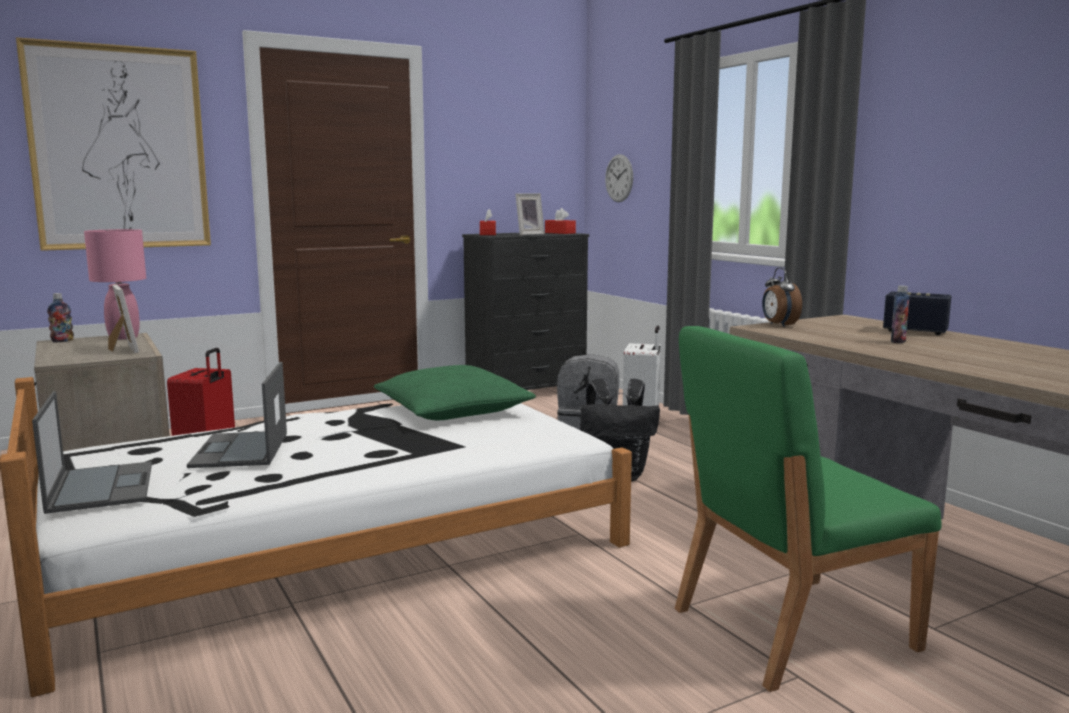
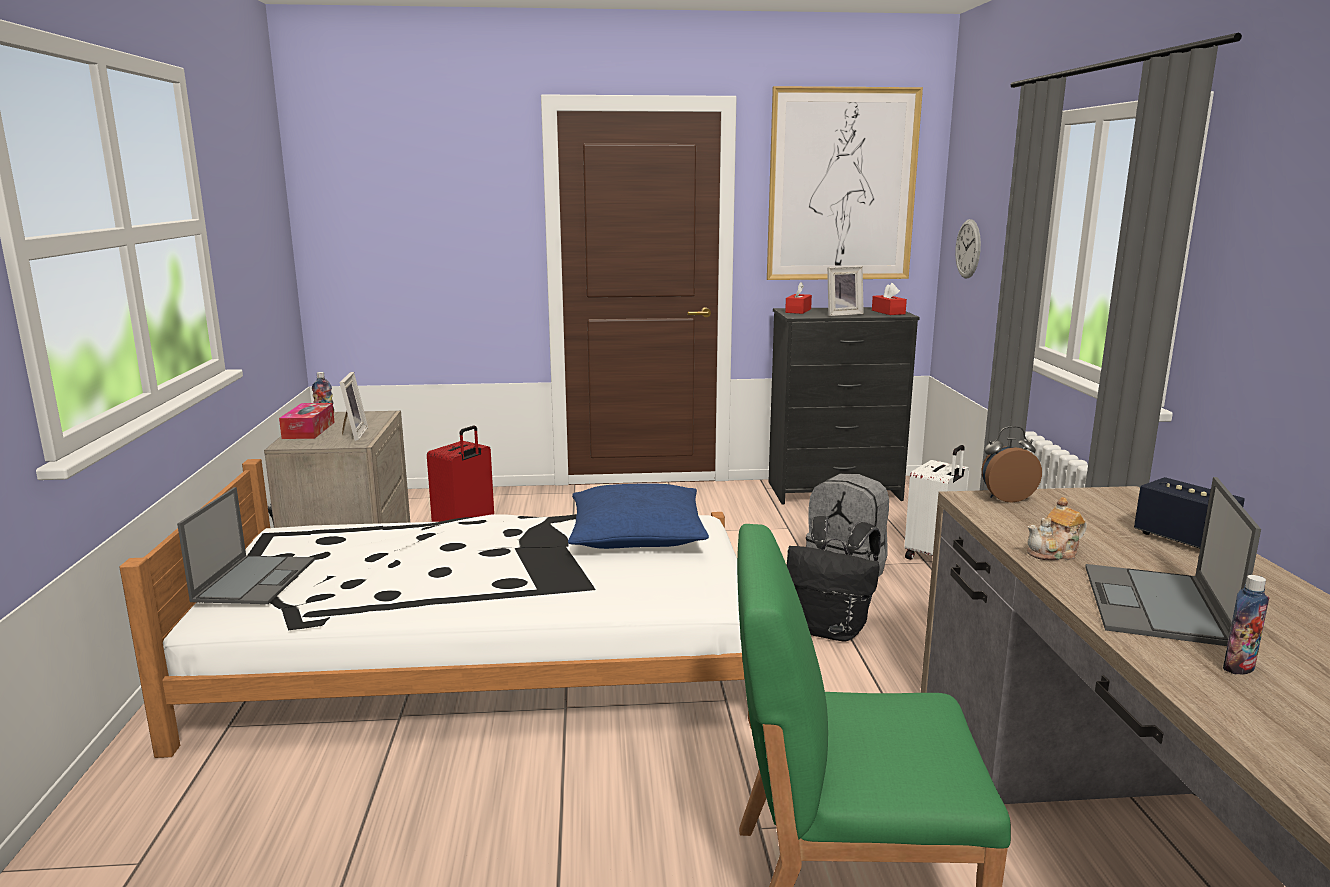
camera: 25 degrees right, 5 degrees up
picture [16,37,211,251] -> picture moved to [767,86,923,280]
pink table lamp [84,229,146,340] -> none
laptop [187,362,287,468] -> laptop moved to [1085,477,1261,646]
green pillow [374,365,536,420] -> blue pillow [568,483,709,549]
alarm clock [762,268,802,327] -> alarm clock turned 75 degrees clockwise [982,426,1042,503]
bottle [891,286,910,343] -> bottle moved to [1223,575,1269,674]
none -> tissue box [279,403,335,439]
none -> teapot [1027,497,1087,560]

